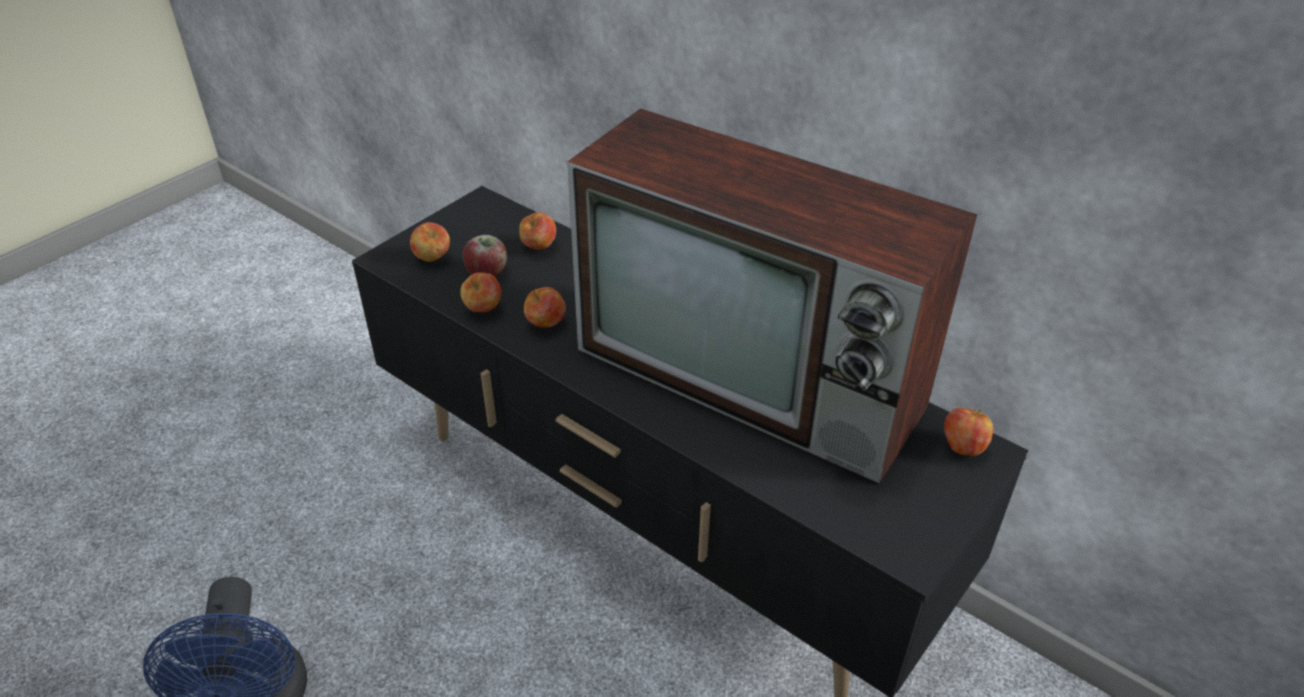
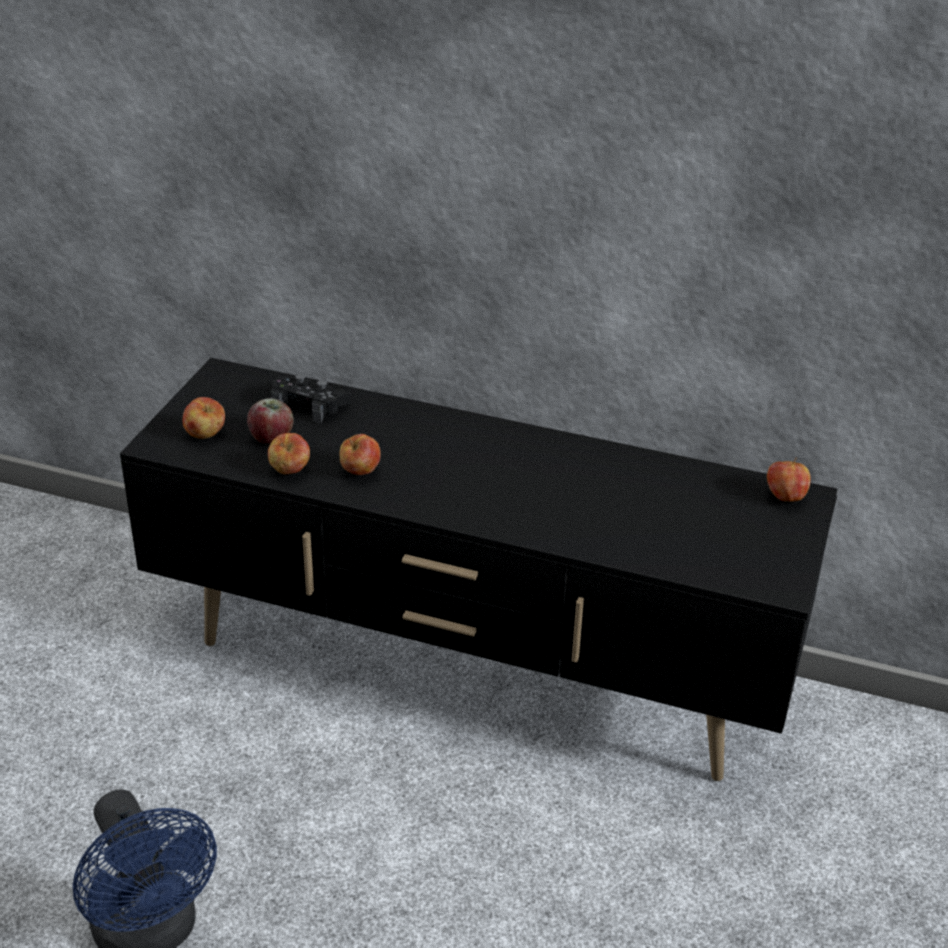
camera: 20 degrees left, 5 degrees down
apple [519,212,556,249] -> black game controller [271,374,351,424]
television [567,108,977,483] -> none

